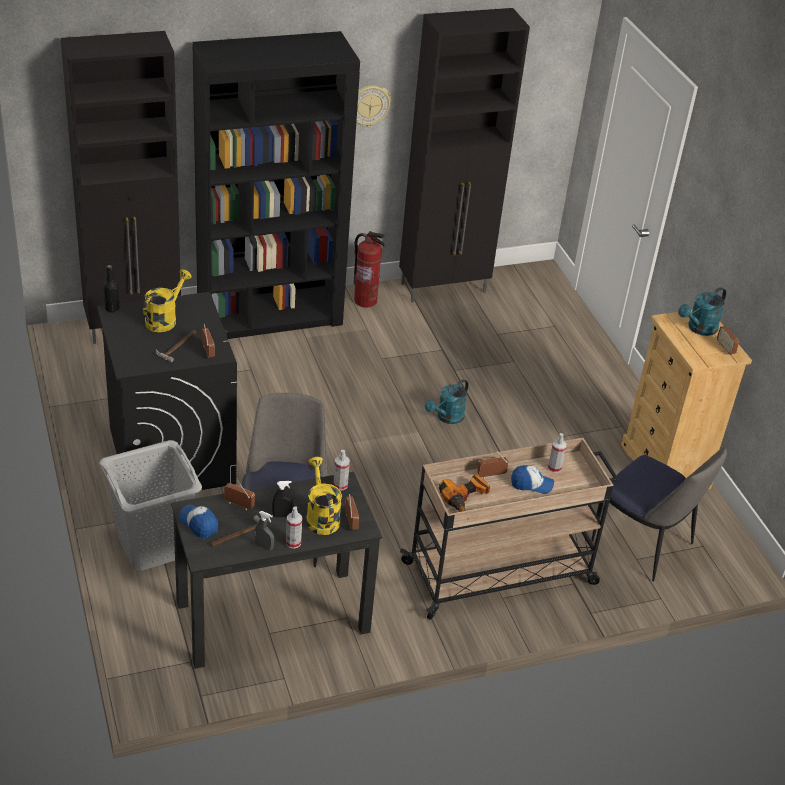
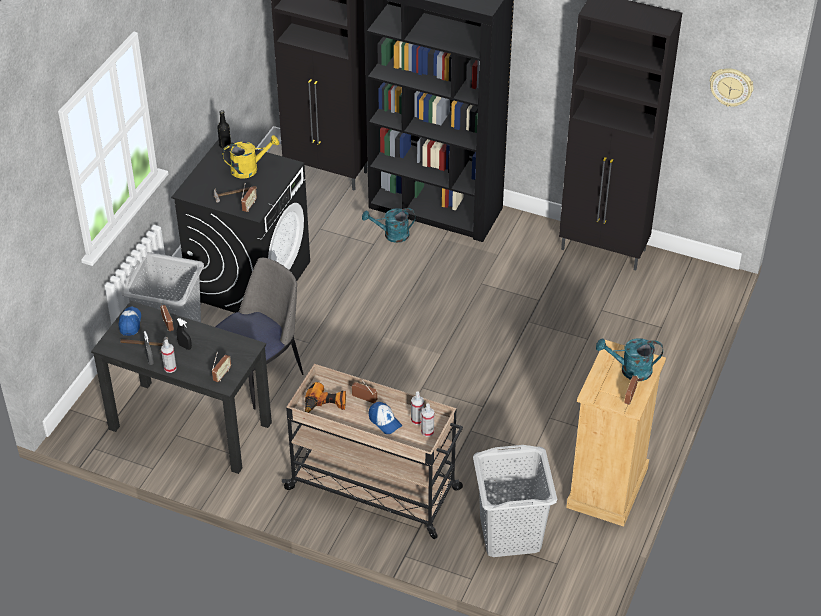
camera: 45 degrees right, 5 degrees up
yellow watering can [306,457,342,535] -> none
spray bottle [333,450,350,491] -> spray bottle moved to [421,403,434,437]
fire extinguisher [353,231,385,307] -> none
wall clock [356,85,391,127] -> wall clock moved to [710,68,754,107]
turquoise watering can [425,379,468,424] -> turquoise watering can moved to [362,208,416,243]
chair [592,447,727,582] -> grey laundry basket [473,445,557,557]

